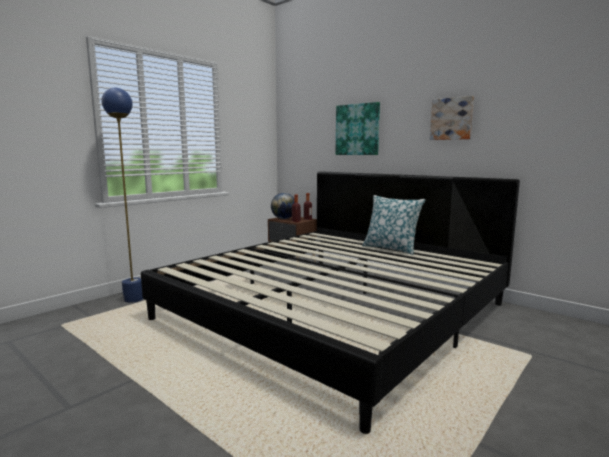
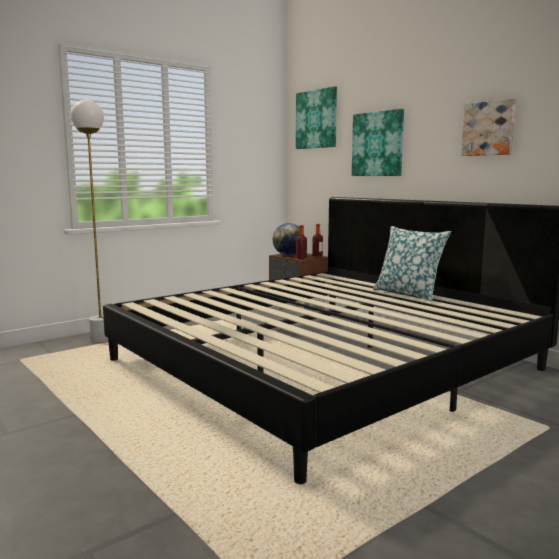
camera: 10 degrees right, 0 degrees up
blue floor lamp [101,88,143,303] -> white floor lamp [70,99,108,343]
none -> picture [296,86,337,149]

